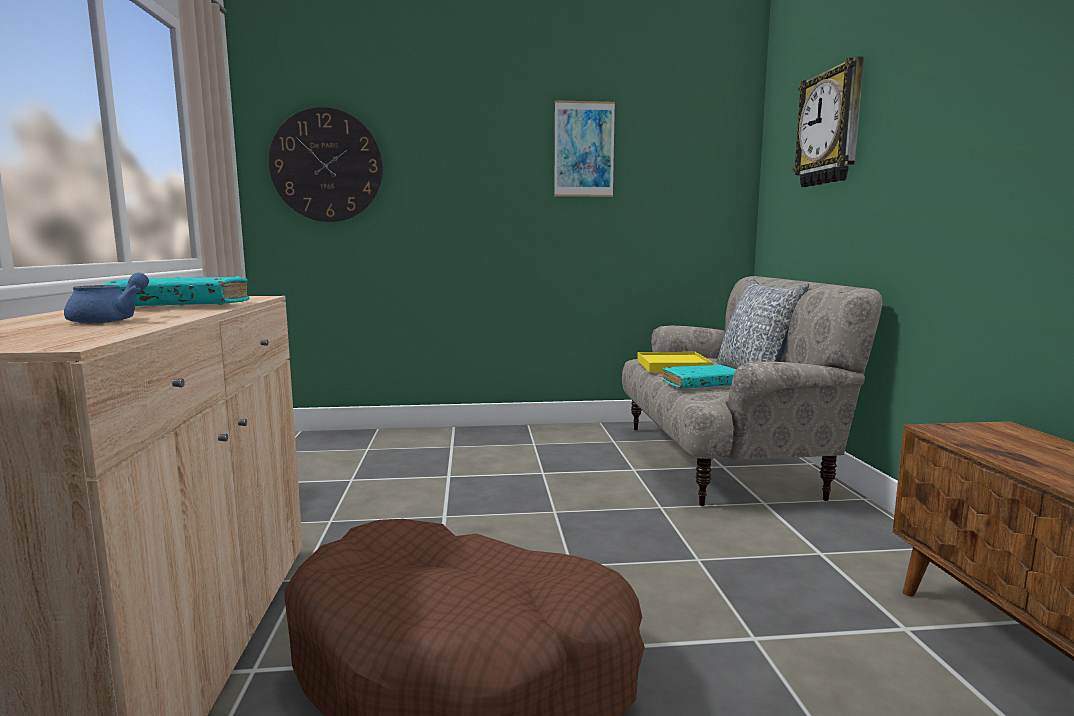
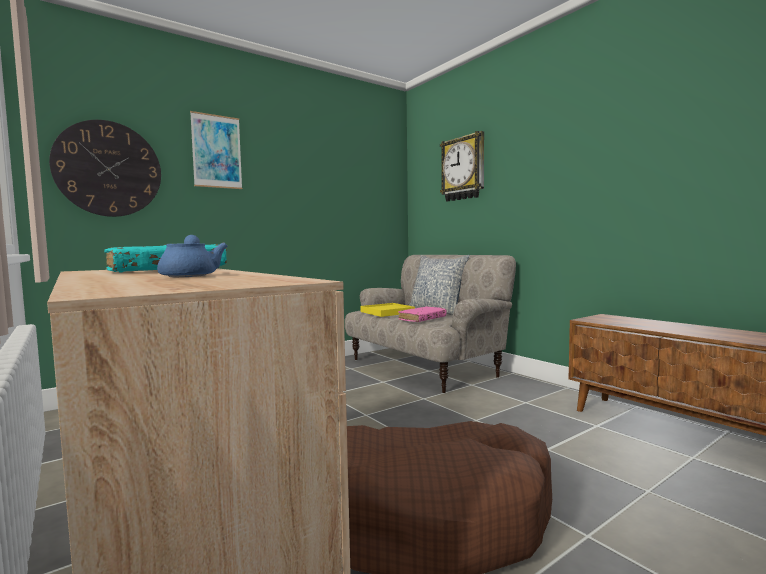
camera: 30 degrees left, 5 degrees down
picture [554,100,615,197] -> picture moved to [190,111,242,189]
turquoise book [663,364,736,389] -> pink book [398,306,446,322]

